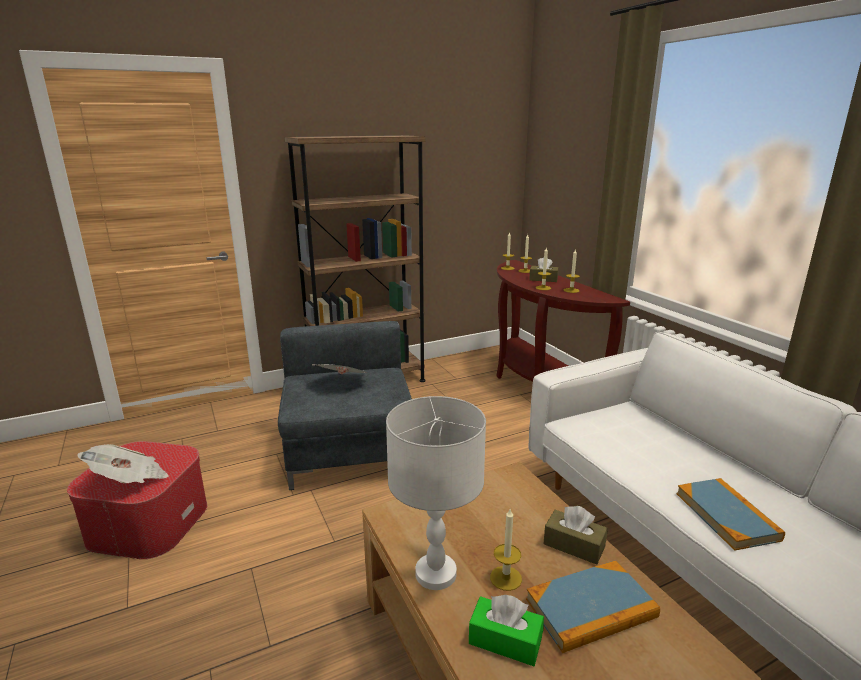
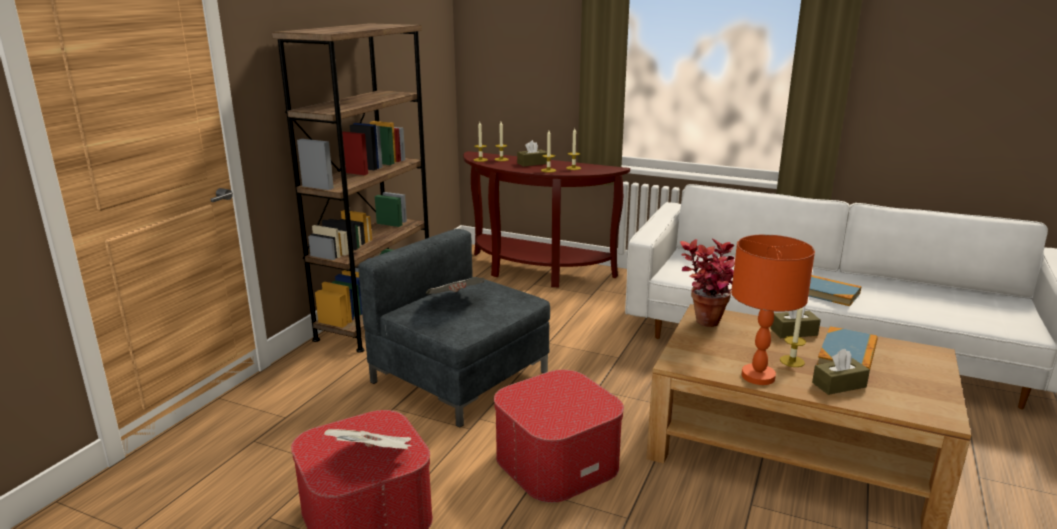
camera: 40 degrees left, 0 degrees up
white table lamp [386,396,486,590] -> orange table lamp [731,234,815,385]
green tissue box [469,595,544,666] -> brown tissue box [812,349,870,395]
none -> ottoman [494,370,624,503]
none -> potted plant [680,238,735,327]

